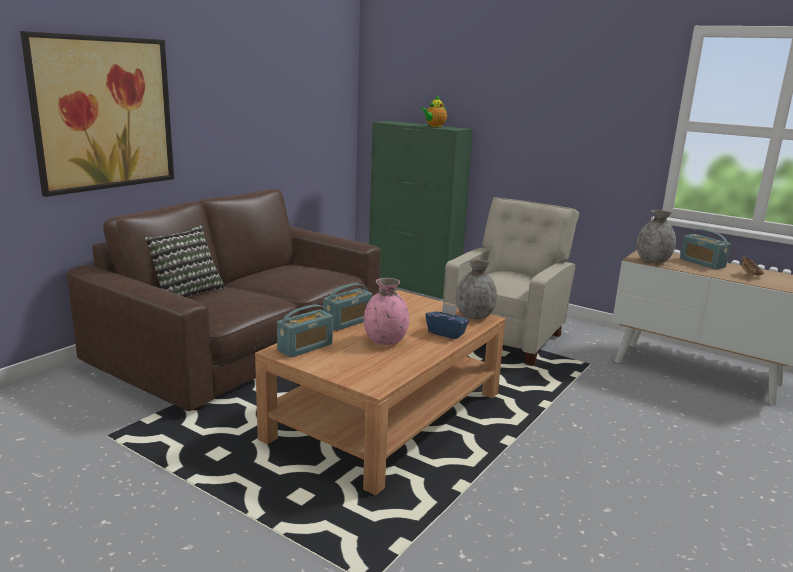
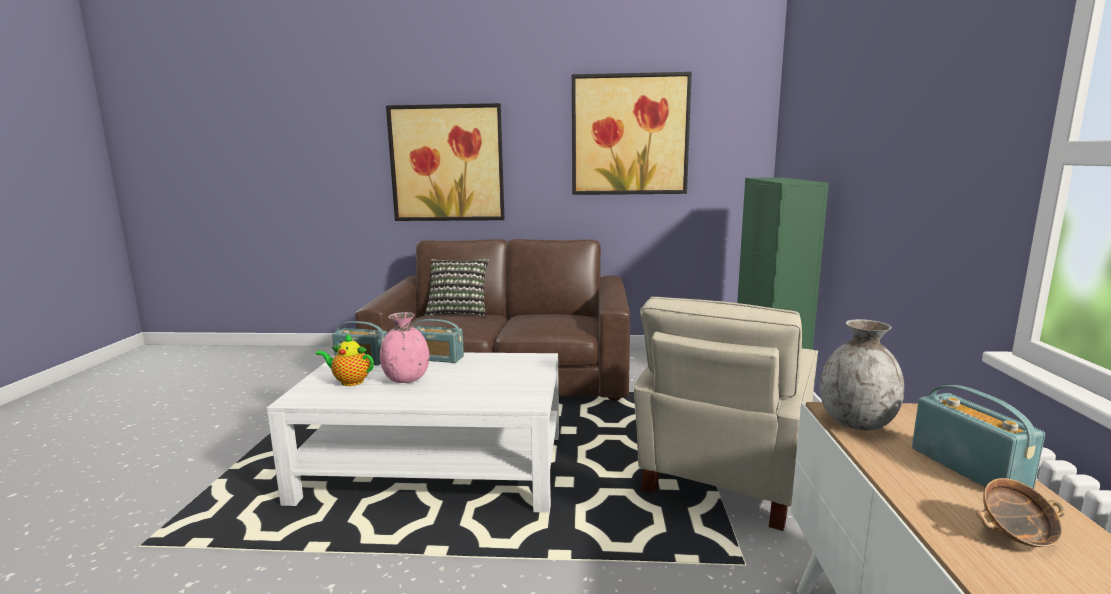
camera: 60 degrees right, 5 degrees down
brown coffee table [255,290,506,495] -> white coffee table [267,353,559,513]
teapot [421,95,447,127] -> teapot moved to [316,334,374,386]
blue tissue box [426,302,469,339] -> none
beige armchair [443,197,579,366] -> beige armchair turned 120 degrees clockwise [634,297,818,531]
grey vase [456,259,497,319] -> none
radio [680,229,731,269] -> radio turned 135 degrees clockwise [912,385,1045,489]
none -> picture [572,72,692,195]

